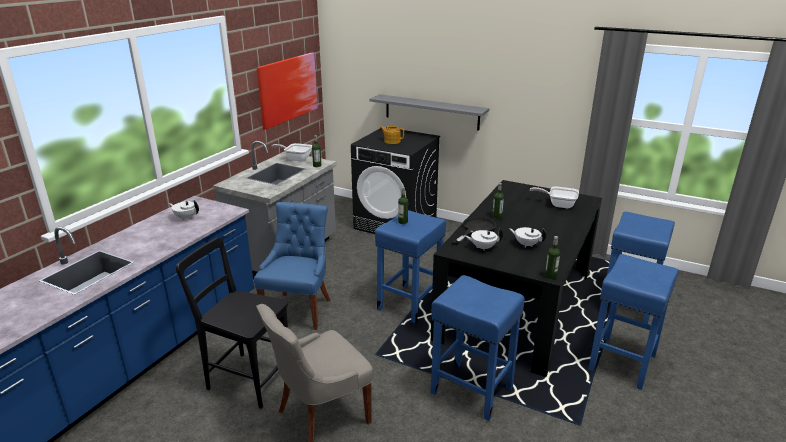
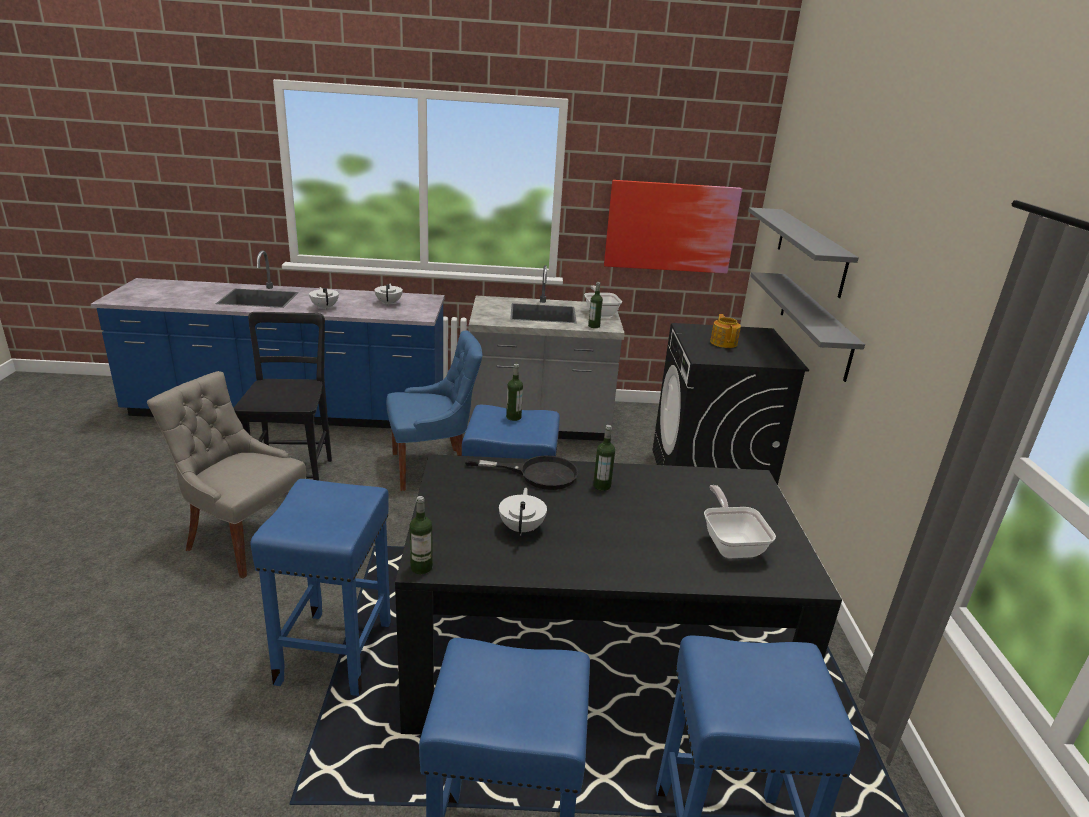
camera: 60 degrees right, 0 degrees up
white teapot [464,228,503,250] -> white teapot moved to [309,287,339,310]
none -> grey shelf [748,207,859,298]

